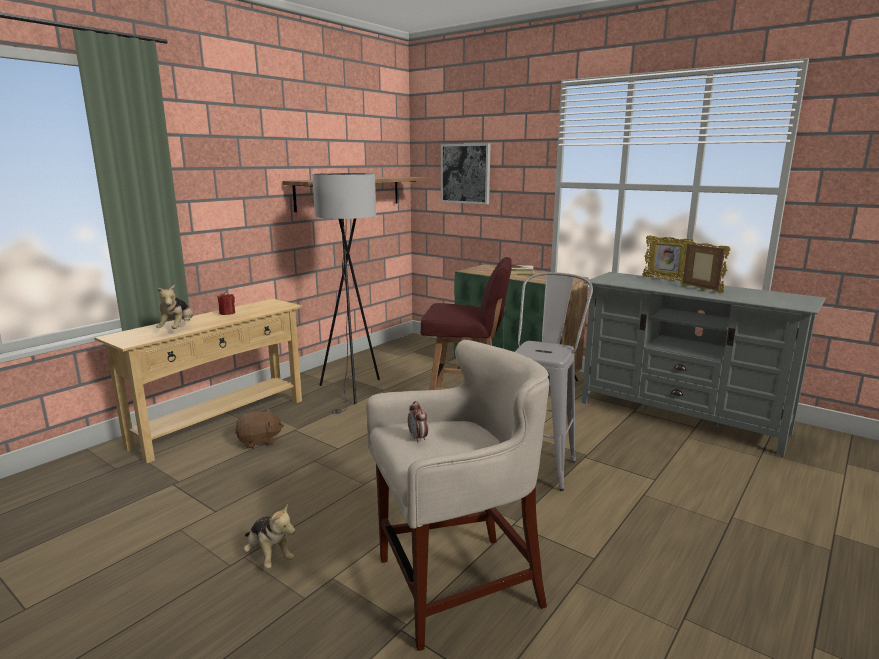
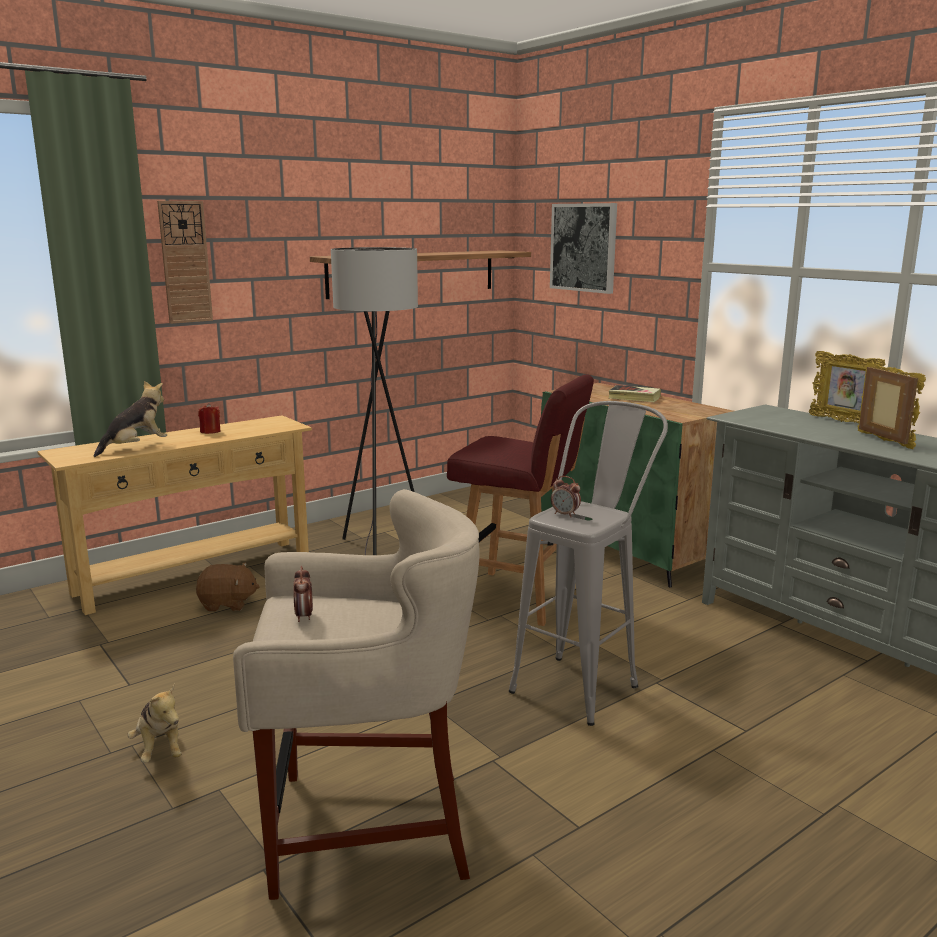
camera: 15 degrees right, 0 degrees up
plush toy [156,284,193,329] -> plush toy turned 150 degrees counterclockwise [94,381,167,457]
none -> wall clock [157,201,213,324]
none -> alarm clock [551,476,581,517]

